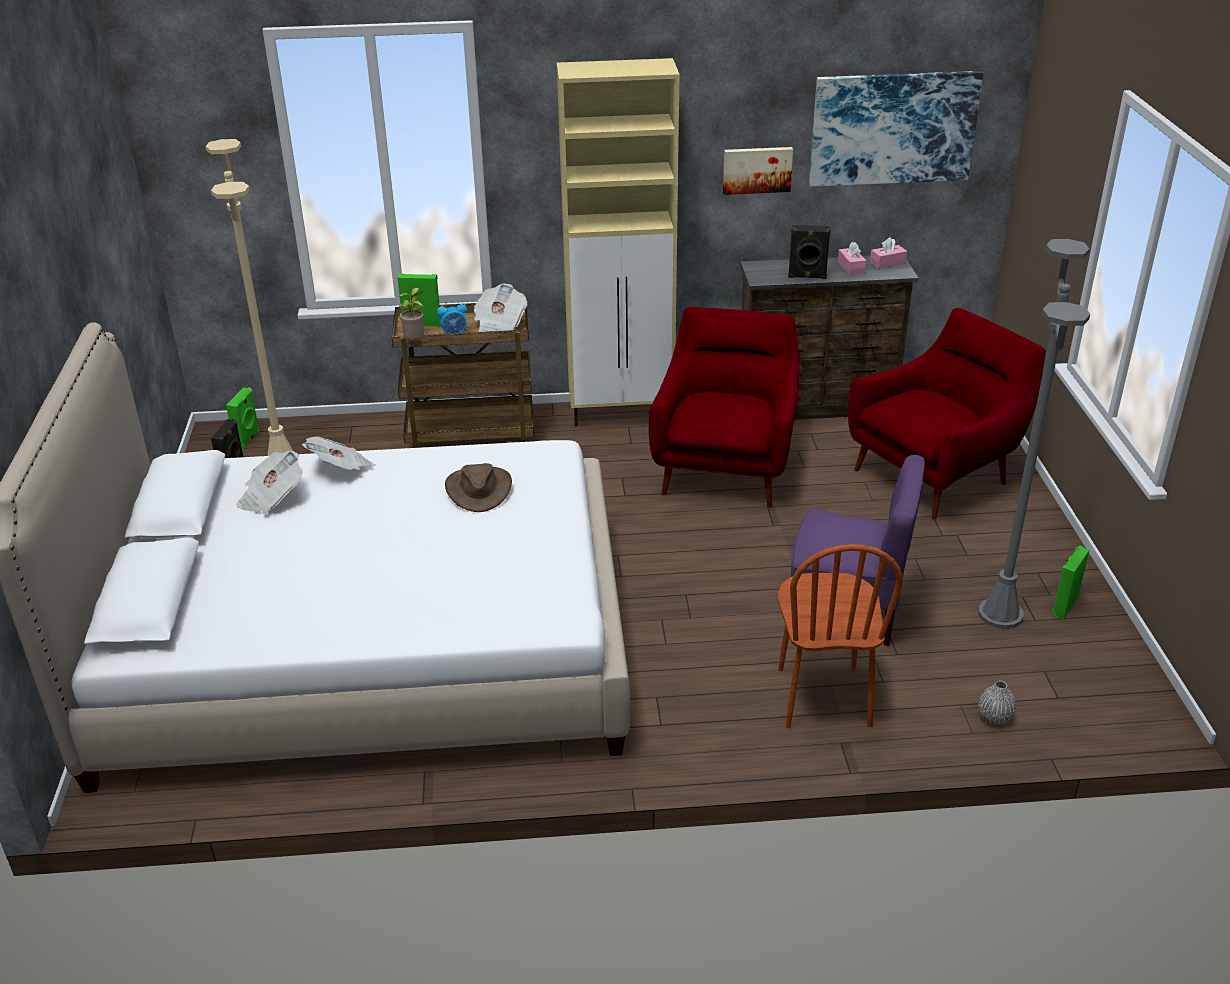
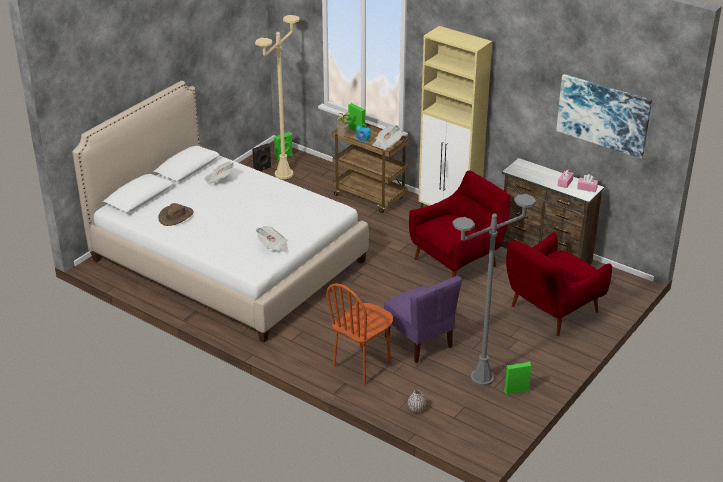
camera: 40 degrees right, 0 degrees up
newspaper [302,436,376,470] -> newspaper moved to [256,226,288,252]
brown hat [445,463,512,512] -> brown hat moved to [158,203,194,226]
picture [723,147,793,195] -> none
black speaker [788,225,831,279] -> none
red armchair [848,308,1046,520] -> red armchair turned 135 degrees clockwise [506,232,612,336]

